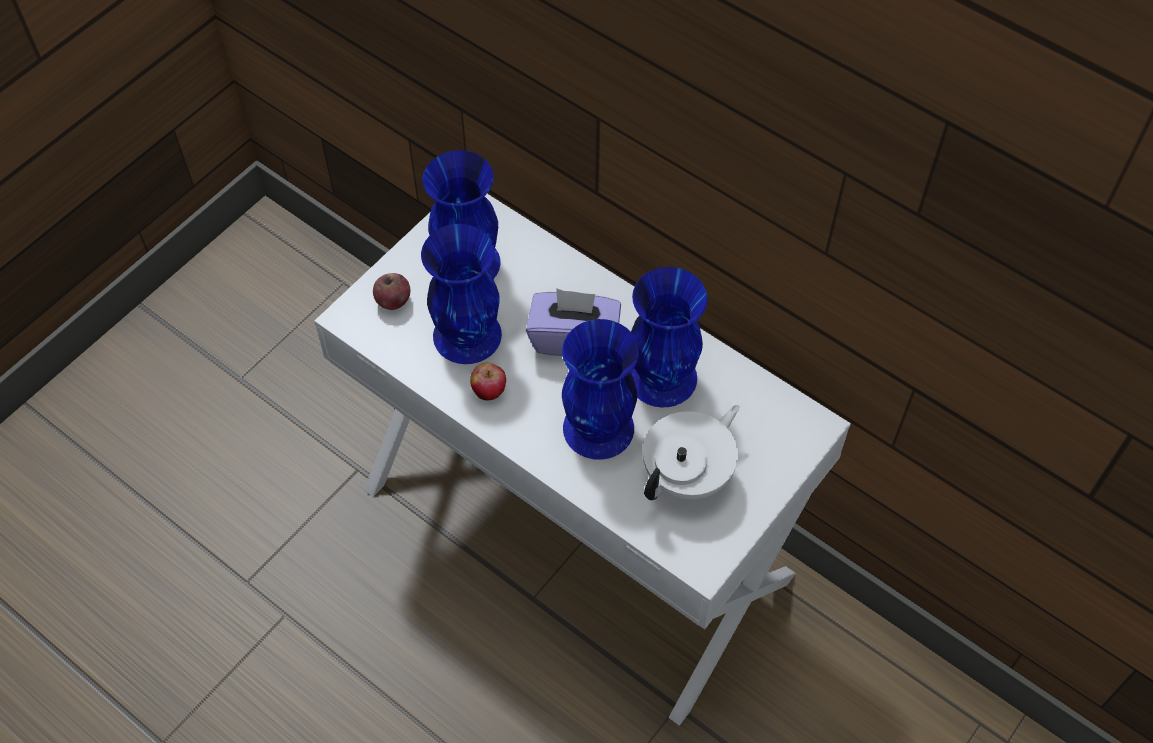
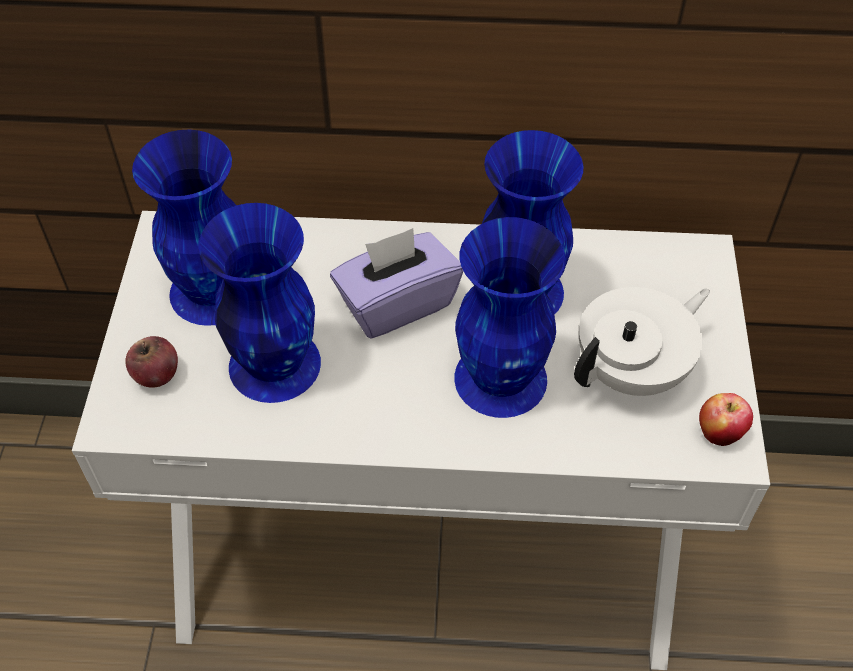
camera: 35 degrees left, 5 degrees down
apple [470,363,506,401] -> apple moved to [699,393,753,446]
white teapot [643,405,739,500] -> white teapot turned 45 degrees clockwise [574,287,710,396]

